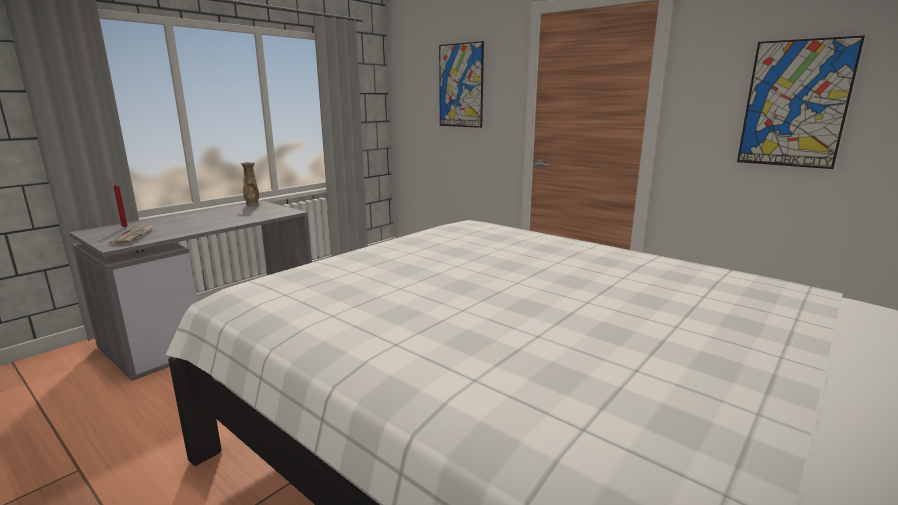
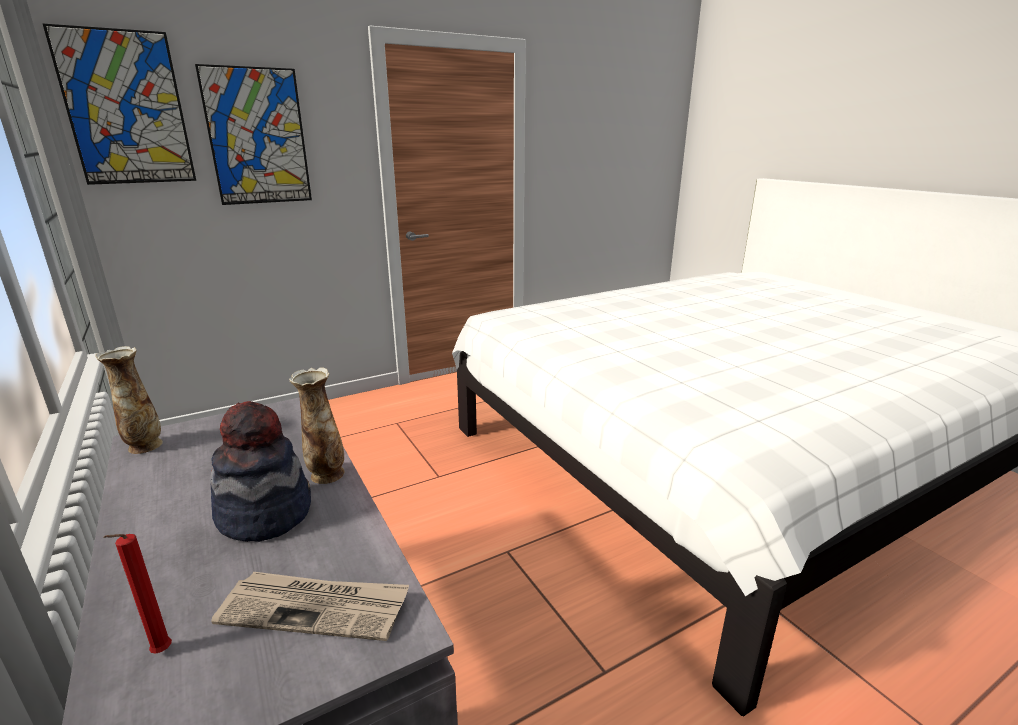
camera: 70 degrees left, 5 degrees up
picture [737,35,865,169] -> picture moved to [42,23,196,185]
none -> hat [210,401,311,542]
none -> vase [289,368,345,484]

